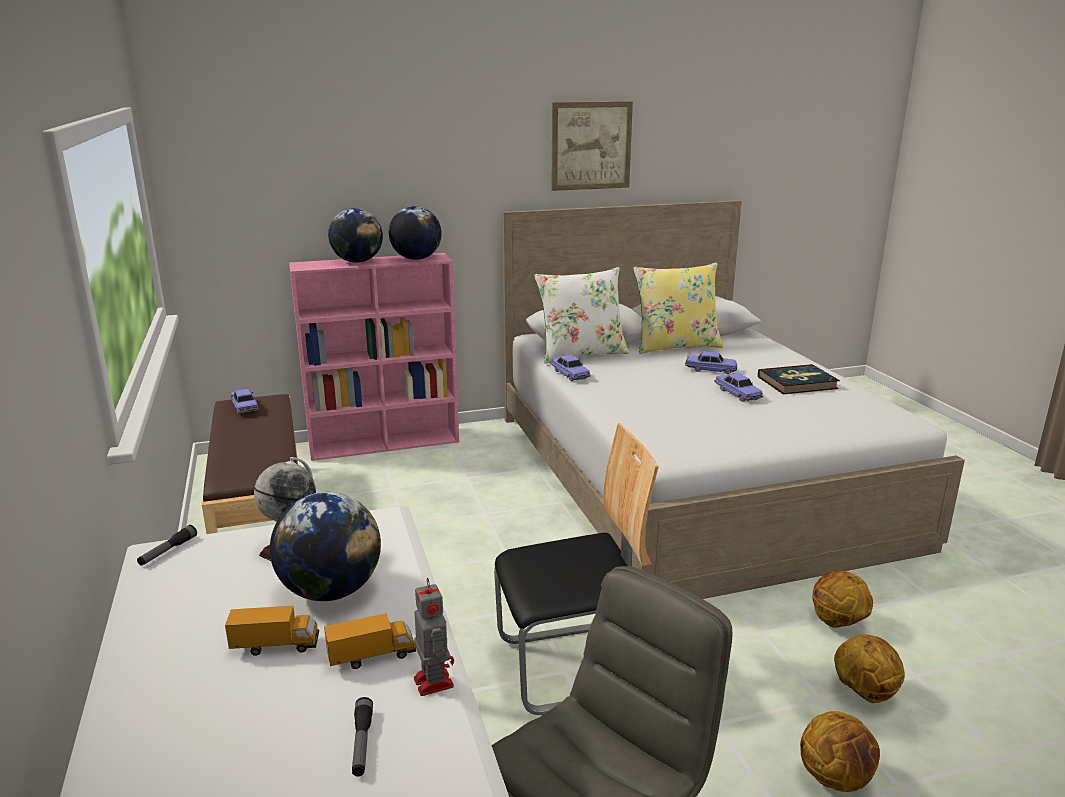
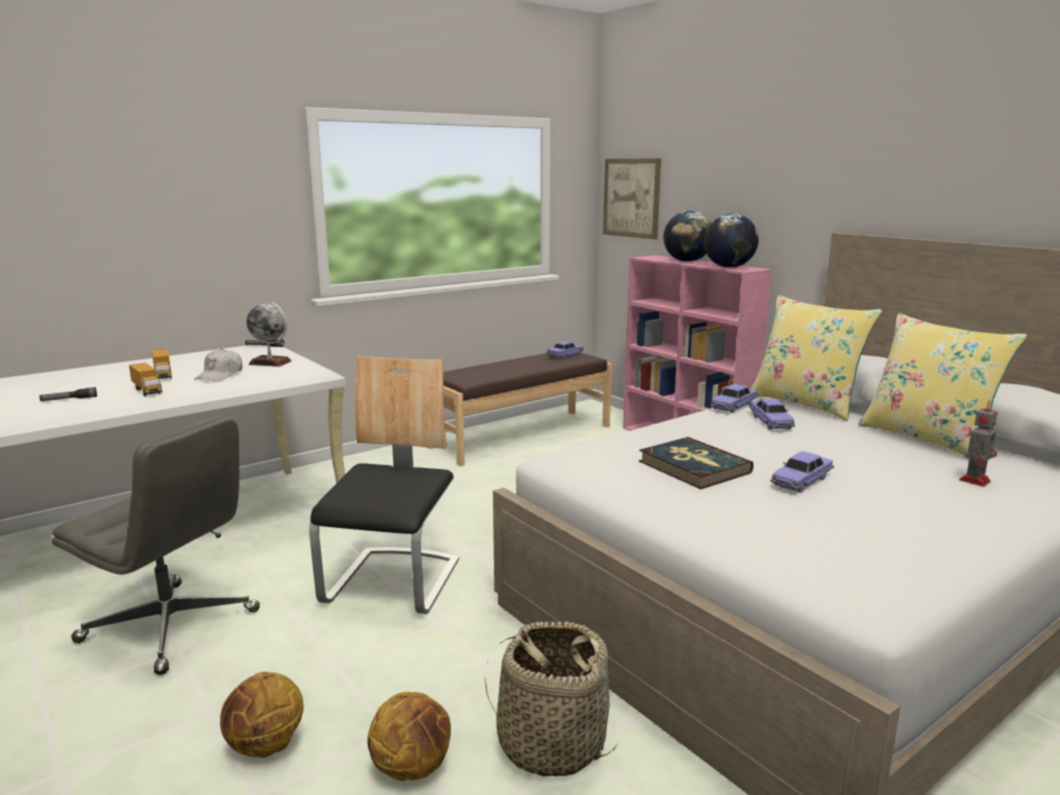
camera: 70 degrees right, 5 degrees down
globe [270,492,381,601] -> white cap [194,349,243,382]
toy robot [414,578,454,696] -> toy robot moved to [959,401,998,487]
chair [494,423,659,715] -> chair turned 135 degrees counterclockwise [309,356,459,614]
white pillow [534,267,629,364] -> yellow pillow [750,295,882,420]
picture [551,101,633,191] -> picture moved to [603,158,661,240]
toy car [685,351,737,374] -> toy car moved to [748,398,795,430]
book [758,364,840,394] -> book moved to [639,437,754,489]
basketball [812,571,873,628] -> basket [485,622,617,777]

